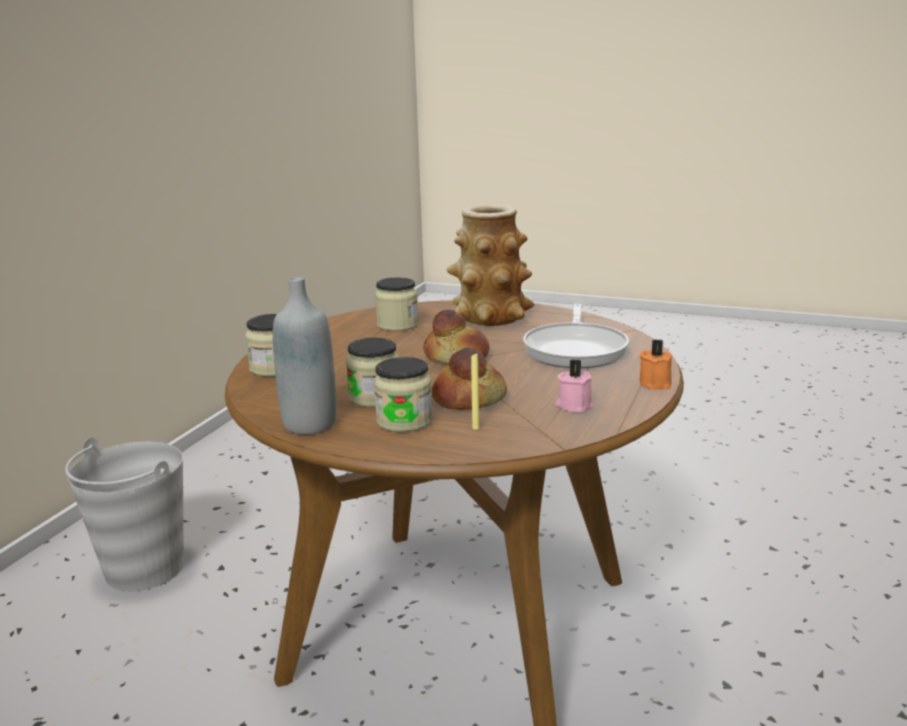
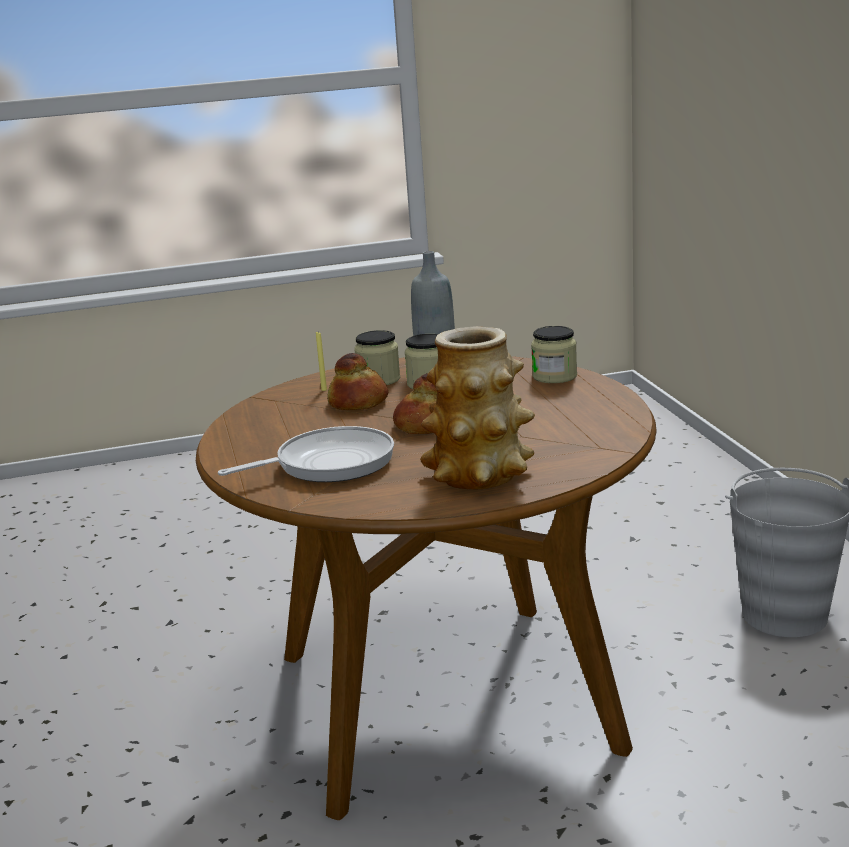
camera: 145 degrees right, 0 degrees up
jar [375,277,419,331] -> none
frying pan [523,304,629,368] -> frying pan turned 90 degrees clockwise [218,426,394,482]
pink candle [555,359,593,413] -> none
orange candle [639,339,672,390] -> none

